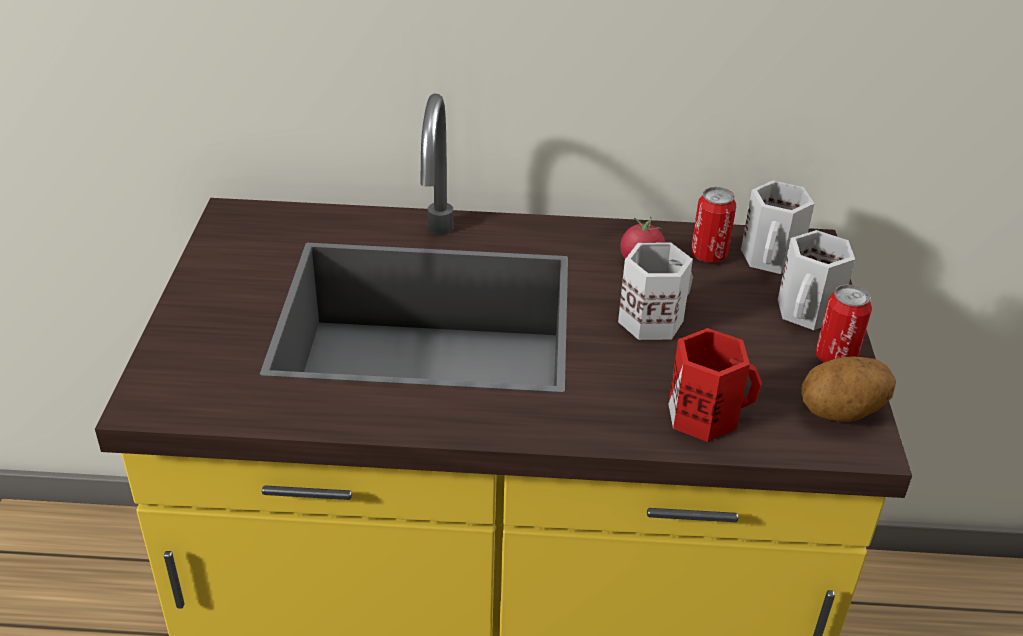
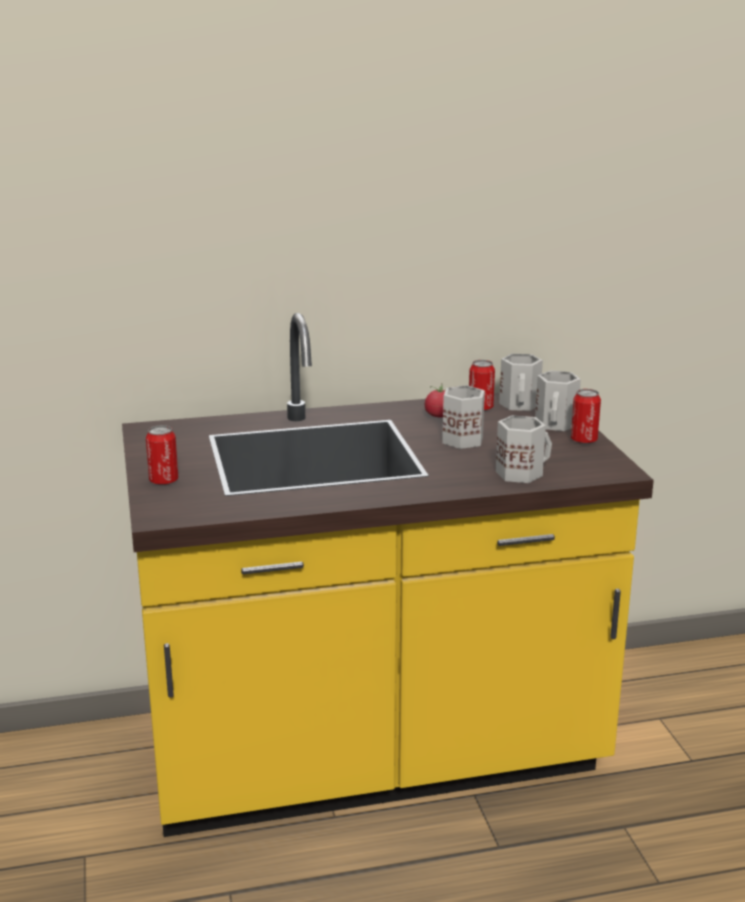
camera: 15 degrees left, 15 degrees down
red mug [668,328,762,442] -> white mug [496,415,552,483]
potato [801,357,896,422] -> none
none -> can [146,425,178,485]

